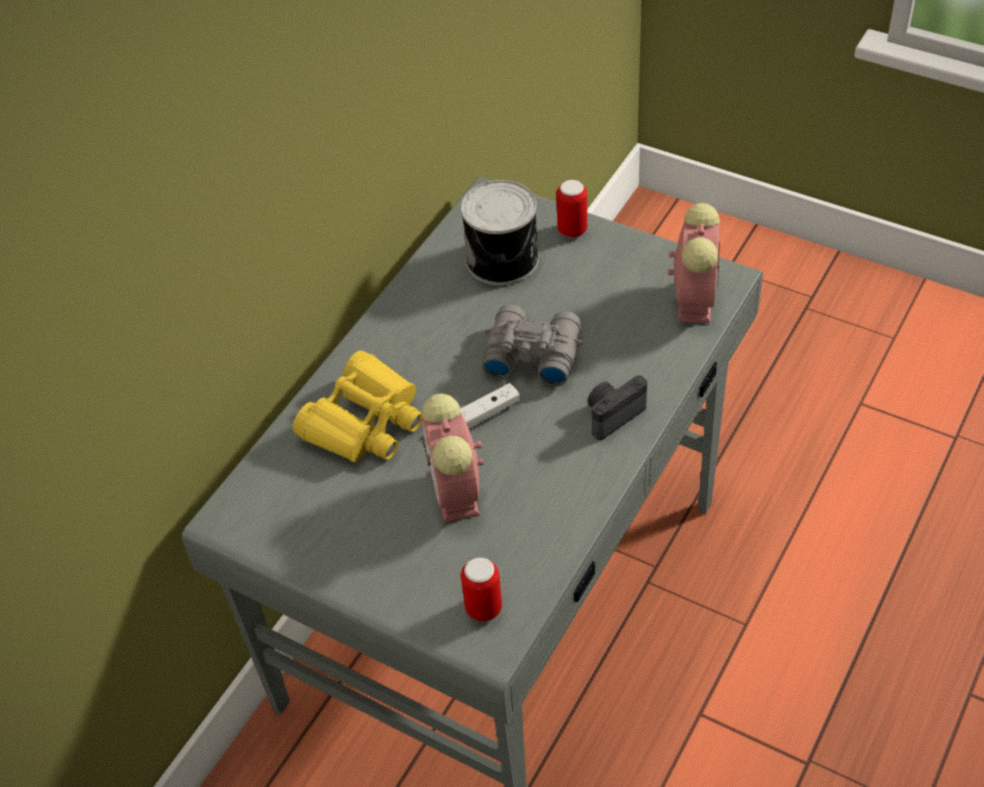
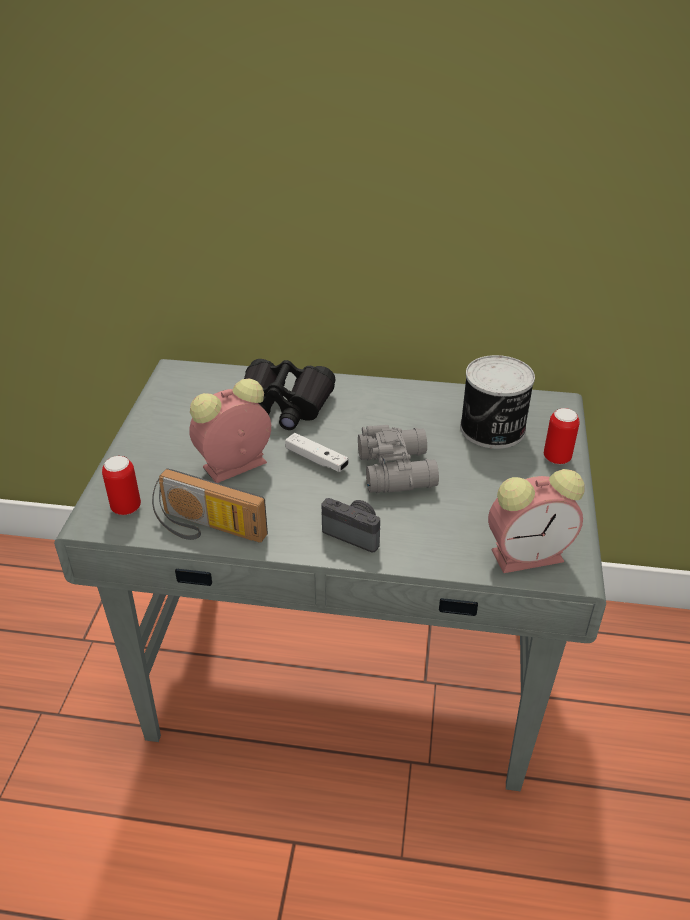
camera: 65 degrees right, 10 degrees down
yellow binoculars [293,351,422,462] -> black binoculars [244,359,335,430]
none -> radio [152,468,268,542]

